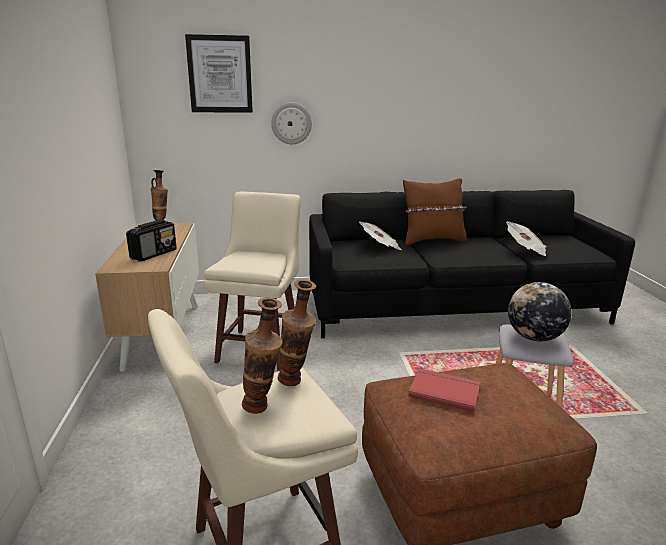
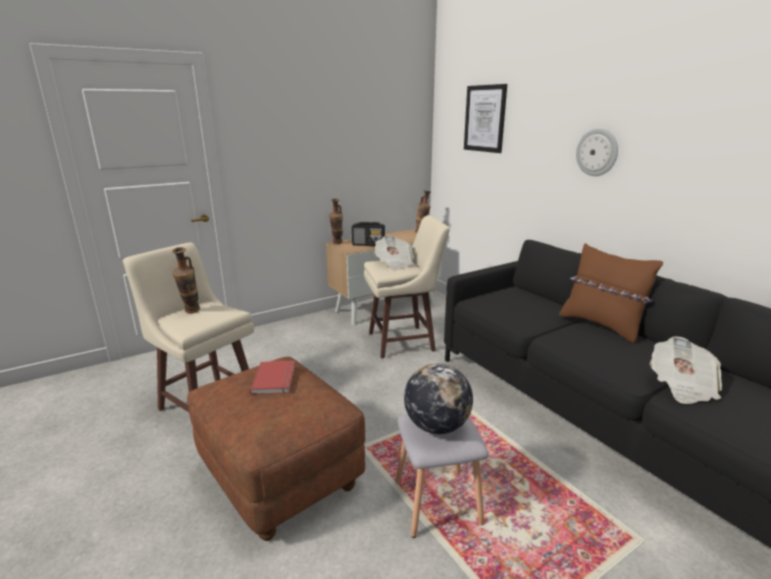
camera: 65 degrees right, 0 degrees up
wall clock [271,103,312,144] -> wall clock moved to [576,128,618,176]
vase [278,280,316,386] -> vase moved to [329,198,343,244]
newspaper [359,221,402,250] -> newspaper moved to [375,235,414,270]

